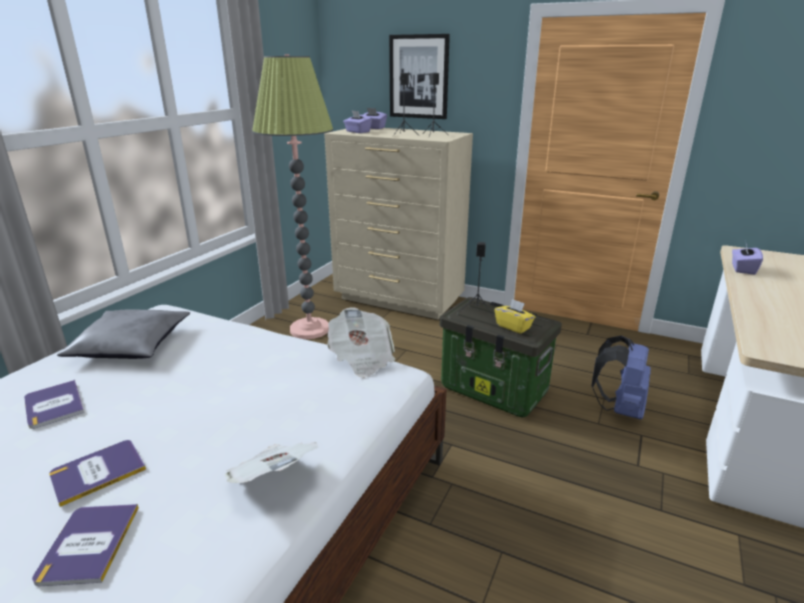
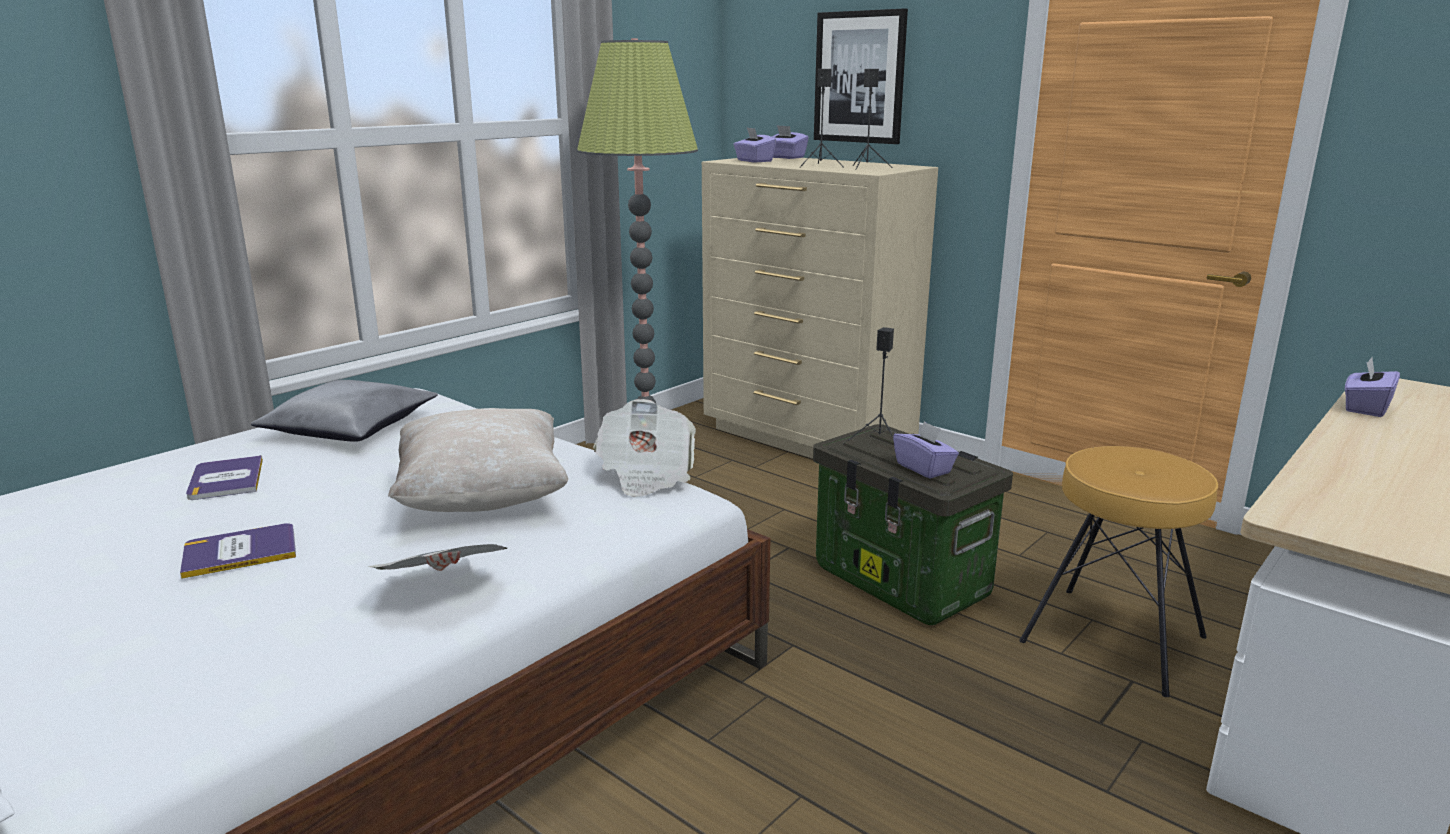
camera: 15 degrees right, 5 degrees down
book [32,504,139,586] -> none
yellow tissue box [495,299,535,334] -> purple tissue box [893,421,959,478]
blue backpack [592,336,651,420] -> brown stool [1019,446,1218,697]
none -> beige pillow [388,408,568,512]

